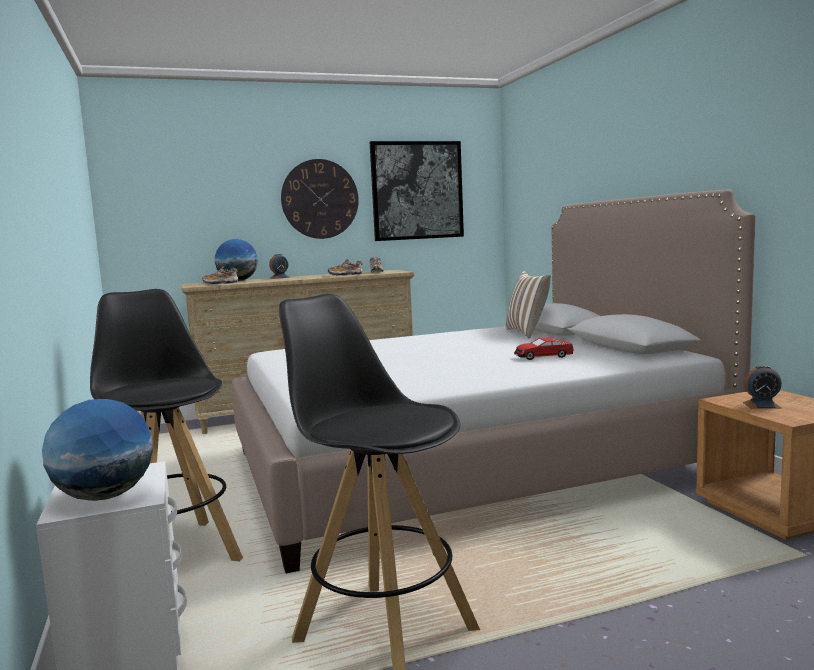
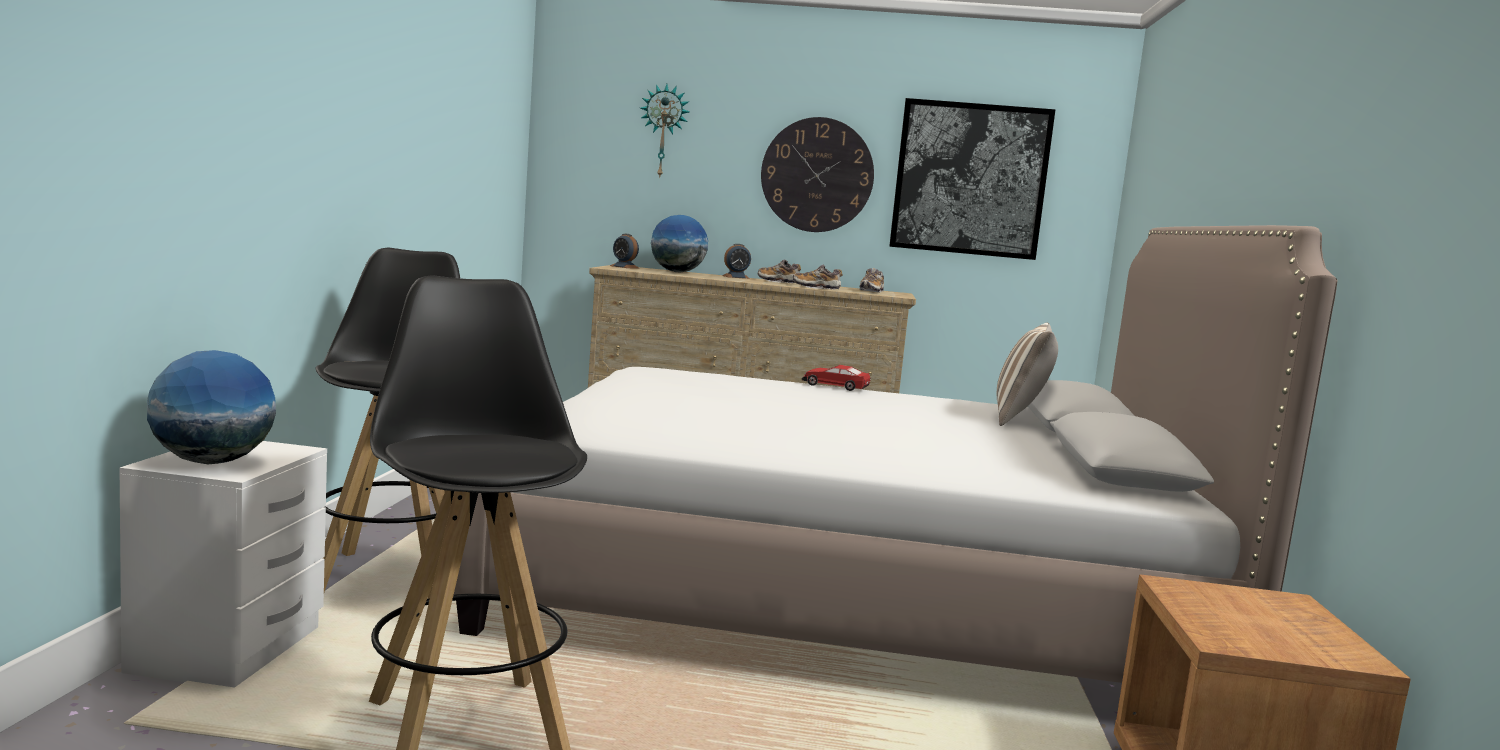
camera: 25 degrees right, 0 degrees up
shoe [202,266,238,285] -> shoe moved to [758,259,801,283]
toy car [514,338,574,360] -> toy car moved to [802,365,871,391]
alarm clock [743,365,782,409] -> alarm clock moved to [610,234,640,269]
none -> wall clock [640,84,689,179]

